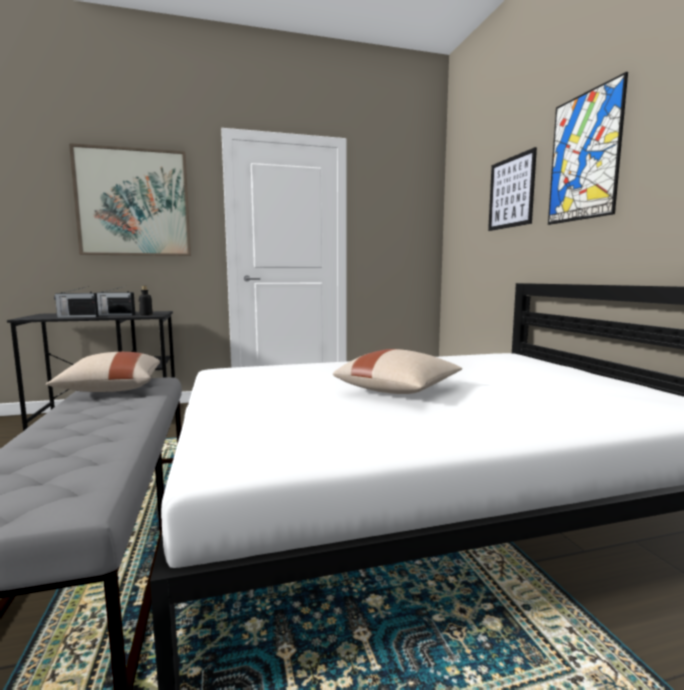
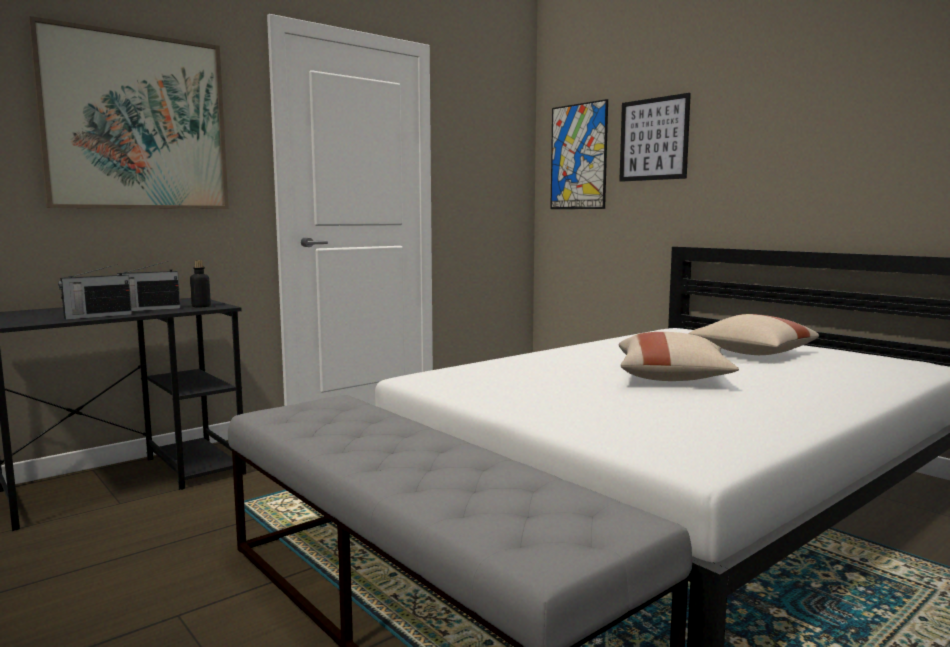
camera: 25 degrees left, 0 degrees up
beige pillow [46,352,160,392] -> beige pillow moved to [689,314,819,355]
picture [548,72,628,225] -> picture moved to [550,99,608,209]

